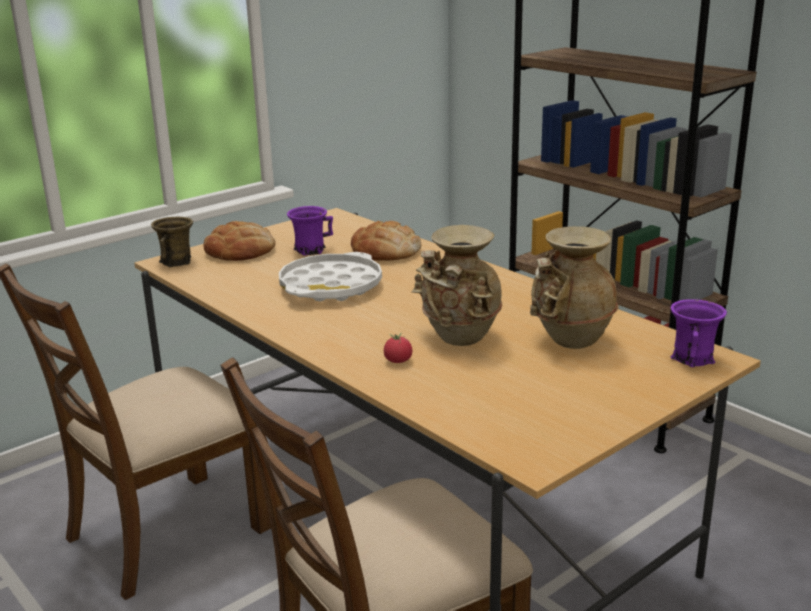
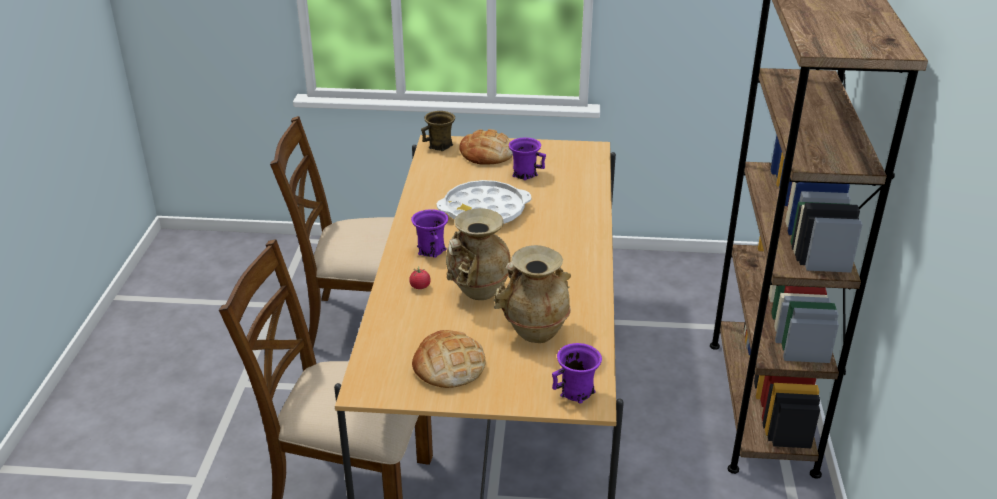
camera: 45 degrees right, 10 degrees up
bread [351,221,421,261] -> bread moved to [412,330,486,388]
none -> purple mug [411,209,448,258]

